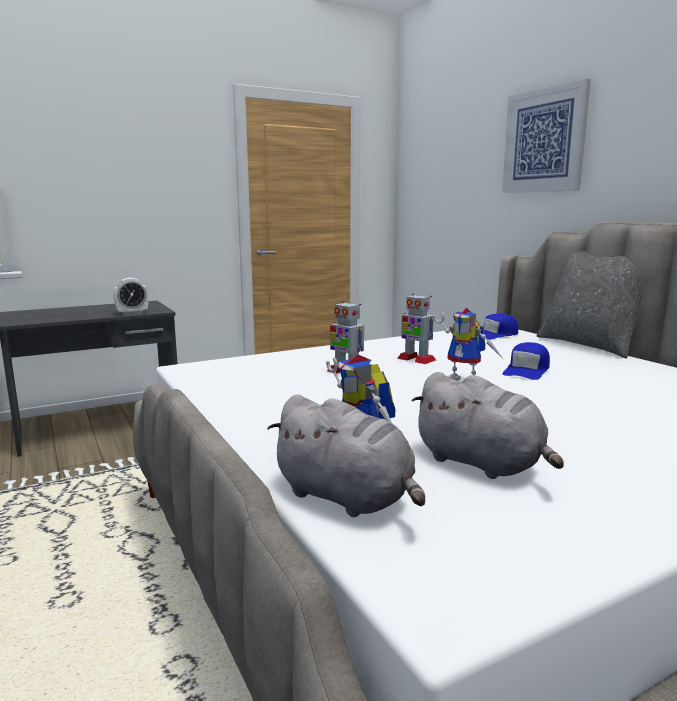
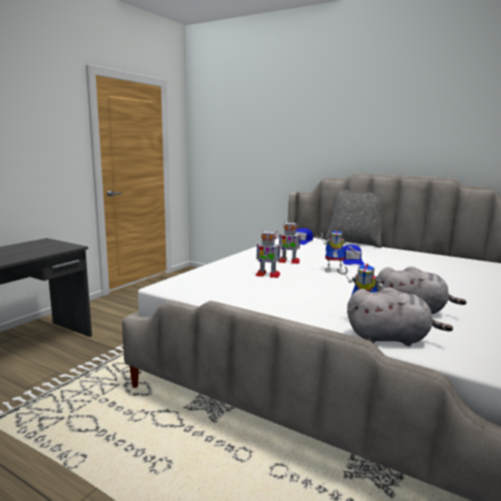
camera: 30 degrees left, 0 degrees up
alarm clock [113,278,149,315] -> none
picture [502,79,591,193] -> none

